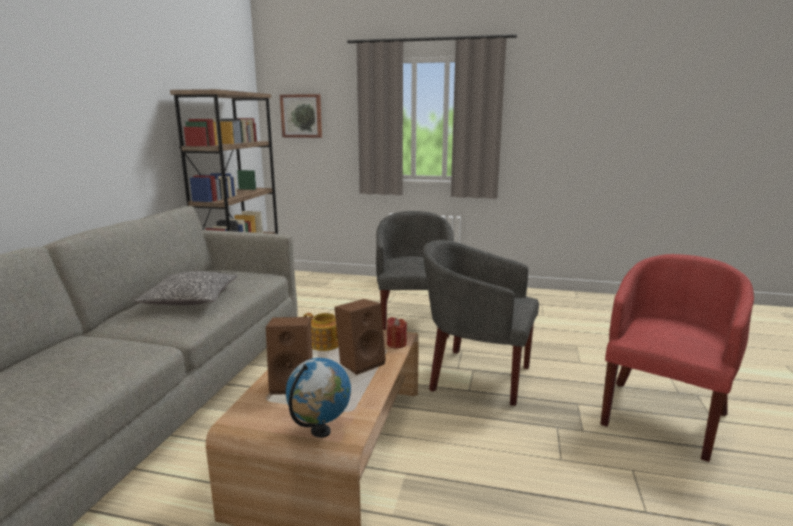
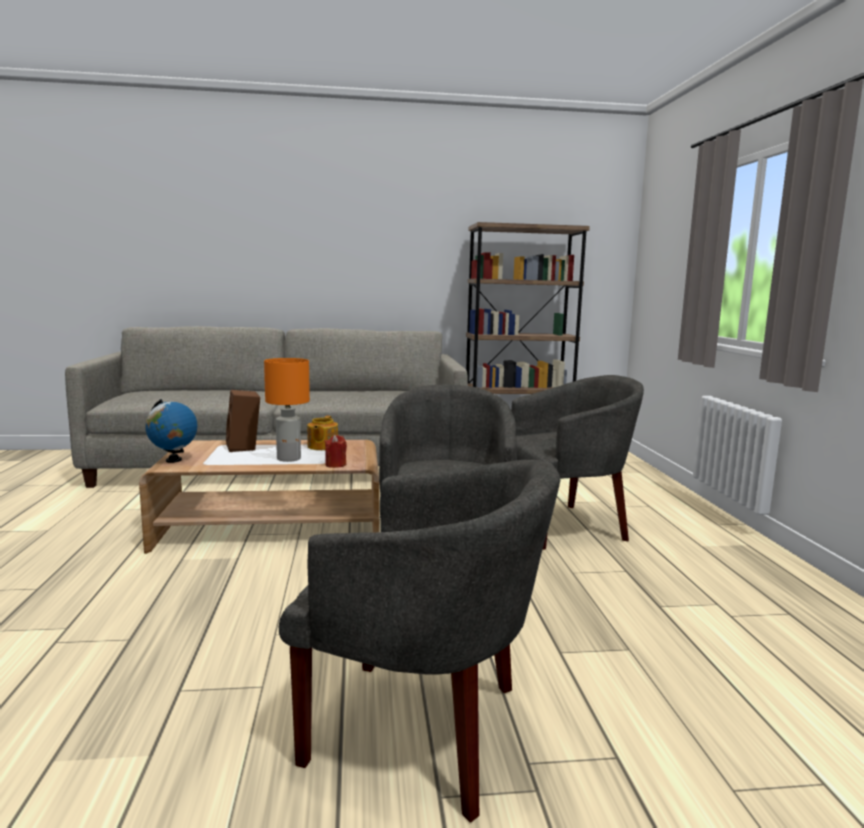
camera: 70 degrees right, 5 degrees down
pillow [134,271,237,305] -> none
picture [280,94,322,138] -> none
brown speaker [334,299,386,375] -> orange table lamp [264,358,310,462]
red armchair [601,254,754,462] -> grey armchair [279,460,560,823]

